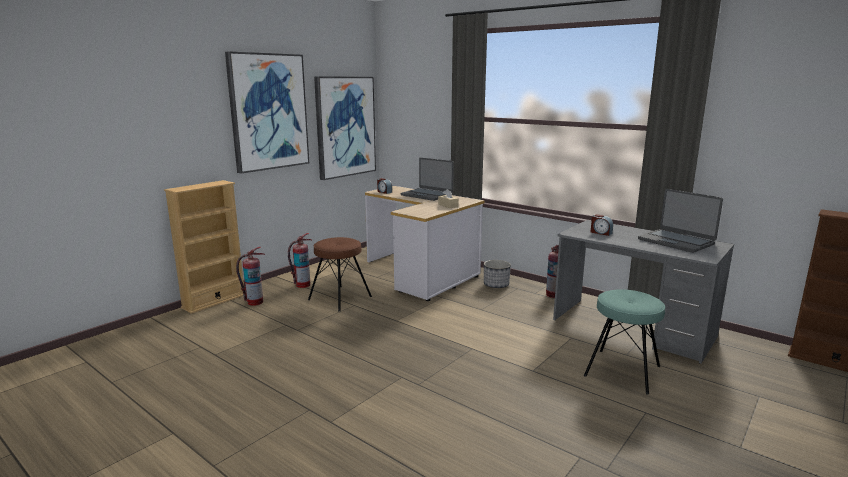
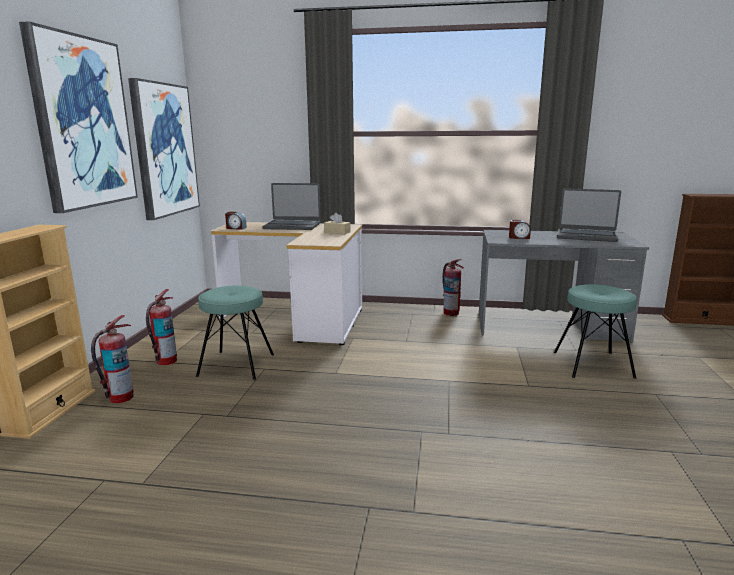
camera: 30 degrees left, 0 degrees up
brown stool [308,237,372,311] -> turquoise stool [196,286,274,380]
planter [484,260,511,288] -> none

